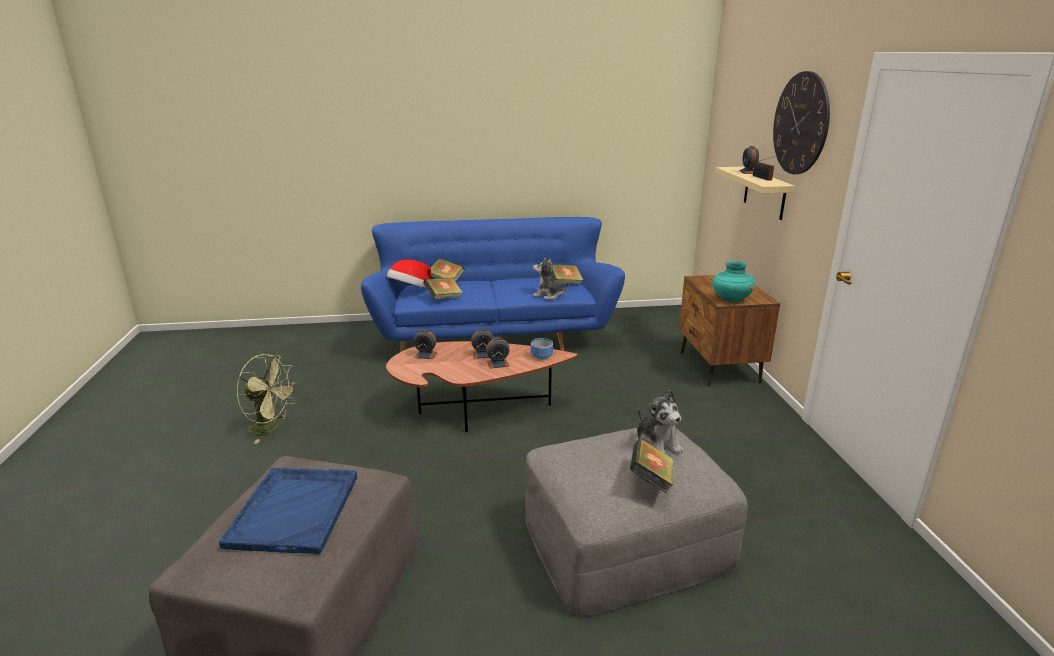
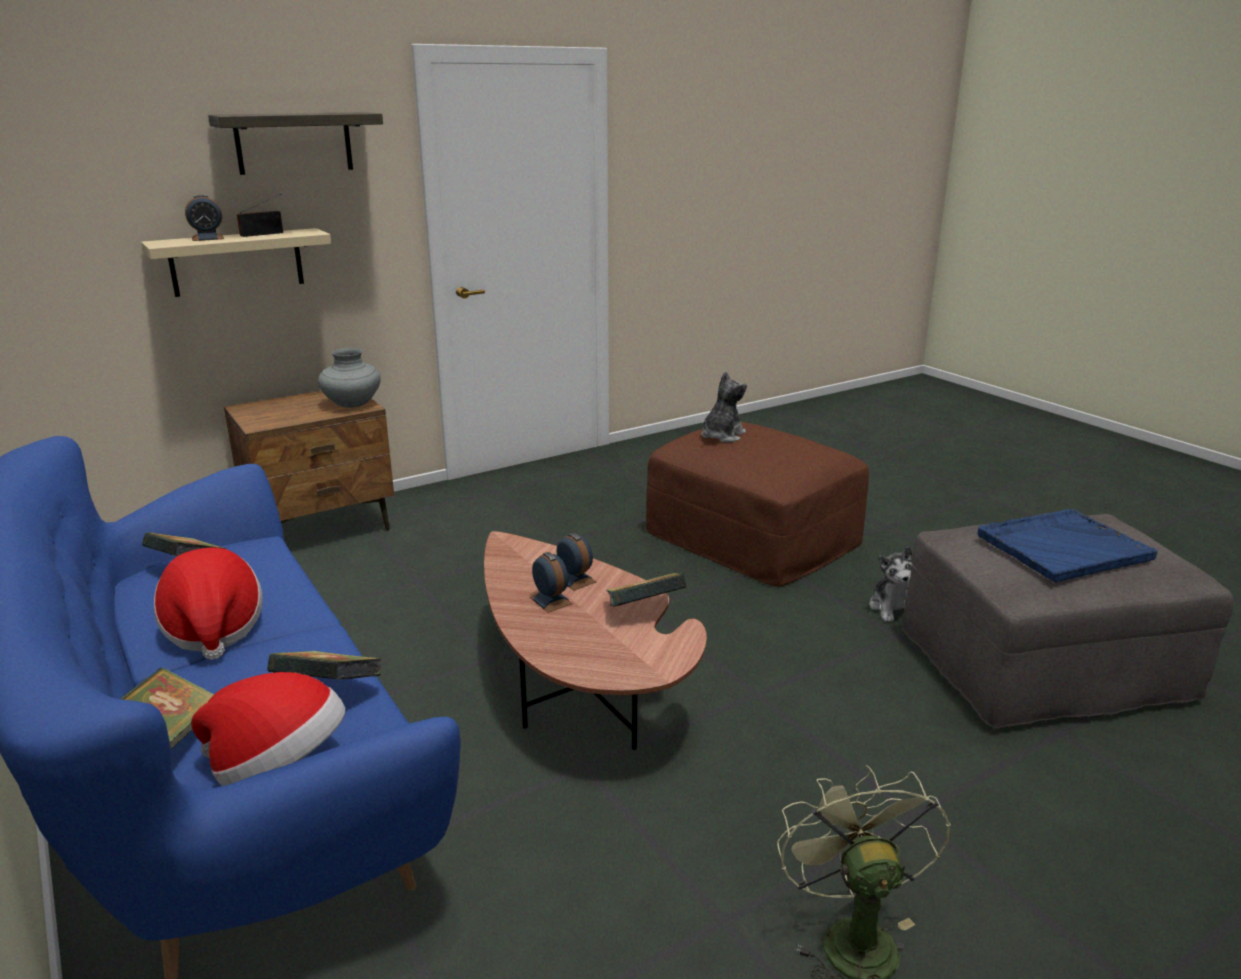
camera: 115 degrees left, 0 degrees up
alarm clock [413,329,437,359] -> none
grey ottoman [525,428,748,618] -> brown ottoman [646,422,869,587]
bowl [531,338,553,360] -> none
plush toy [533,258,569,300] -> plush toy moved to [870,546,913,622]
book [630,438,674,493] -> book moved to [606,573,686,607]
turquoise vase [712,261,756,302] -> grey vase [318,348,381,408]
wall clock [773,71,830,174] -> shelf [208,112,383,175]
none -> hat [154,548,263,660]

